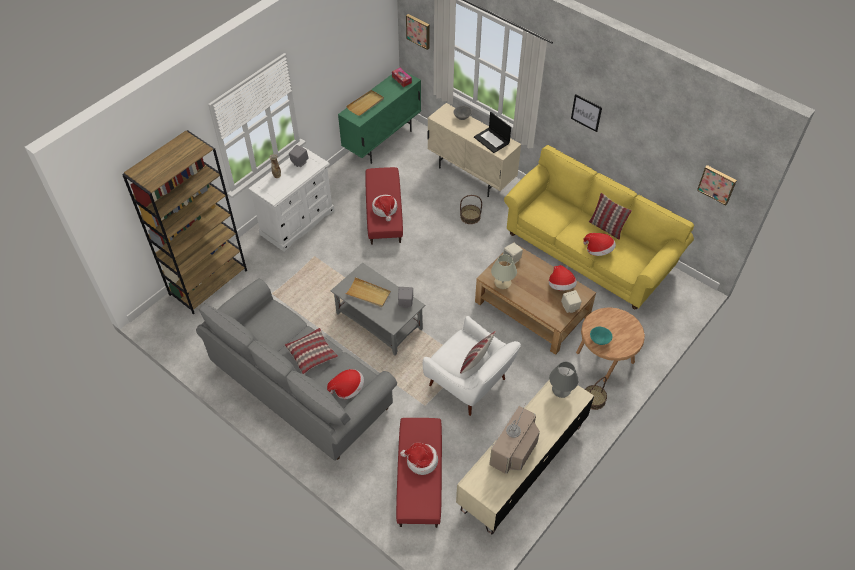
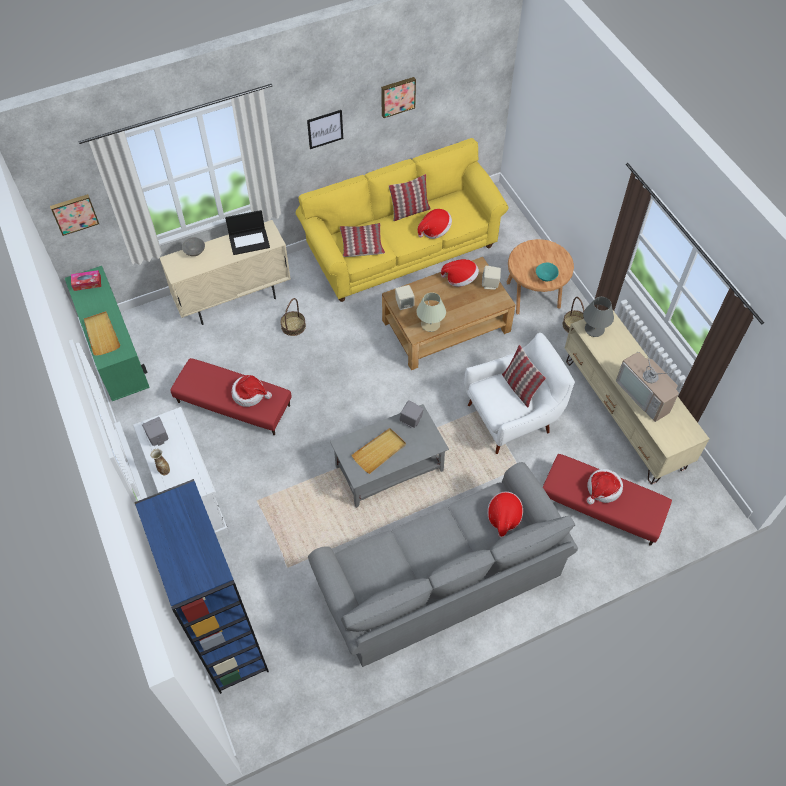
camera: 65 degrees left, 5 degrees up
brown bookcase [122,130,247,314] -> blue bookcase [134,479,269,694]
pillow [285,328,338,374] -> pillow moved to [340,223,385,257]
picture [697,165,737,205] -> picture moved to [381,77,416,118]

